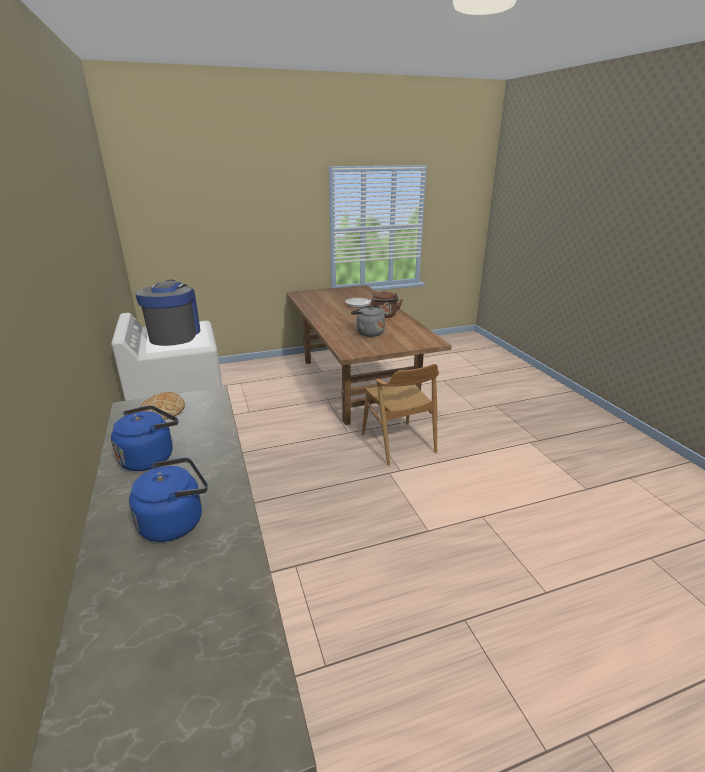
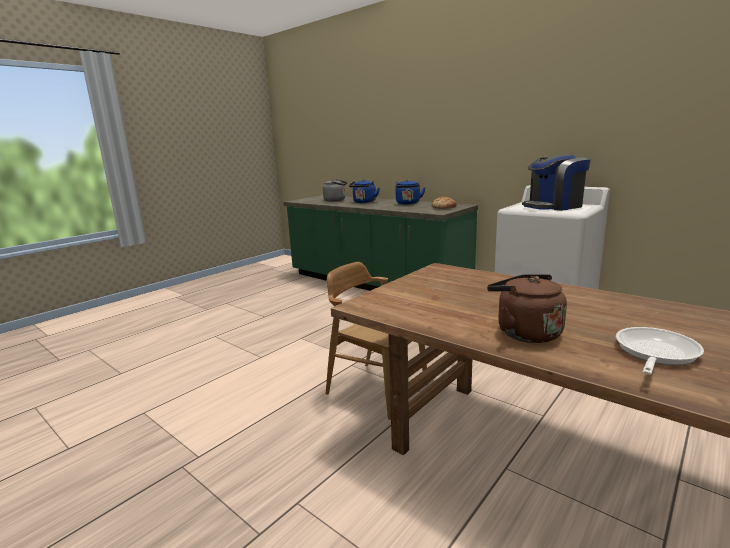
camera: 150 degrees right, 10 degrees down
coffee machine [135,280,200,346] -> coffee machine turned 105 degrees clockwise [522,154,590,211]
grey kettle [351,305,385,337] -> grey kettle moved to [323,179,347,202]

